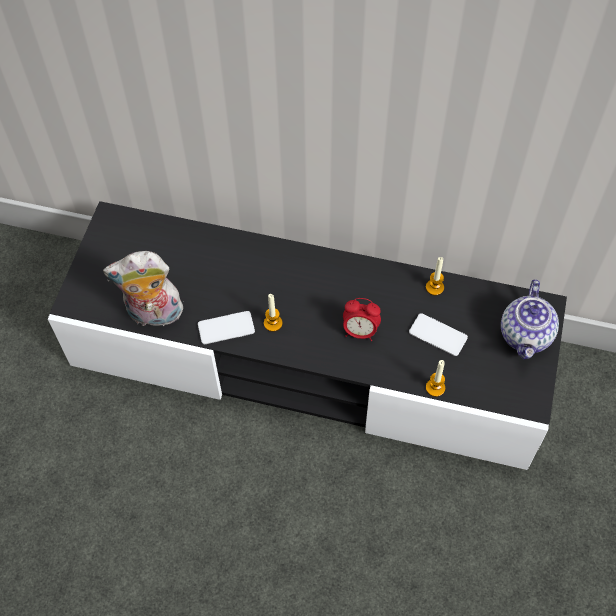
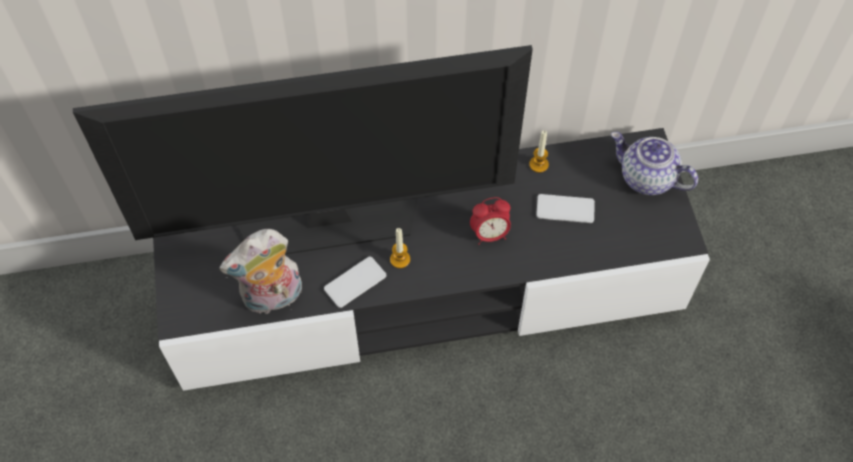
camera: 25 degrees left, 0 degrees up
candle [426,360,445,397] -> none
teapot [501,279,559,359] -> teapot turned 135 degrees clockwise [611,132,698,195]
none -> television [73,45,533,255]

